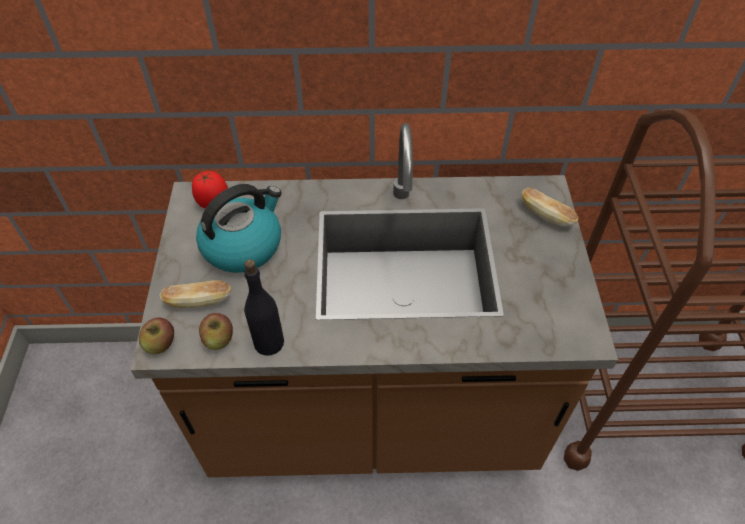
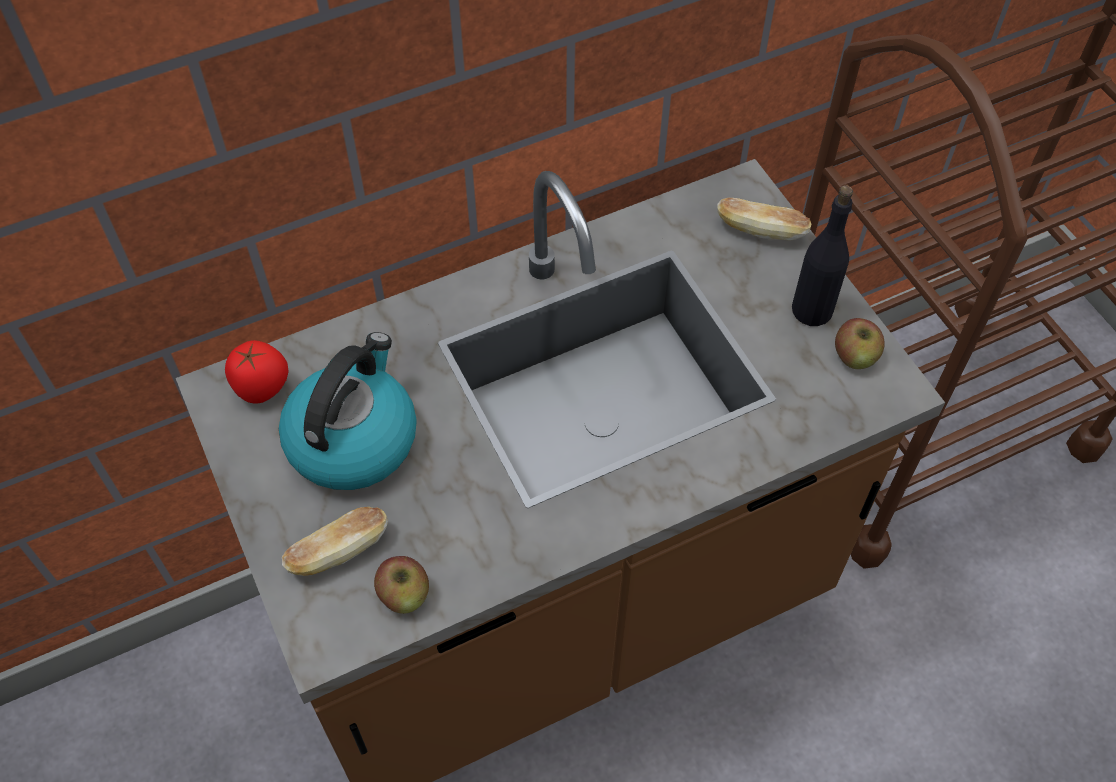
camera: 25 degrees left, 5 degrees up
apple [139,318,174,354] -> apple moved to [835,318,885,369]
black bottle [244,259,284,356] -> black bottle moved to [792,185,853,326]

